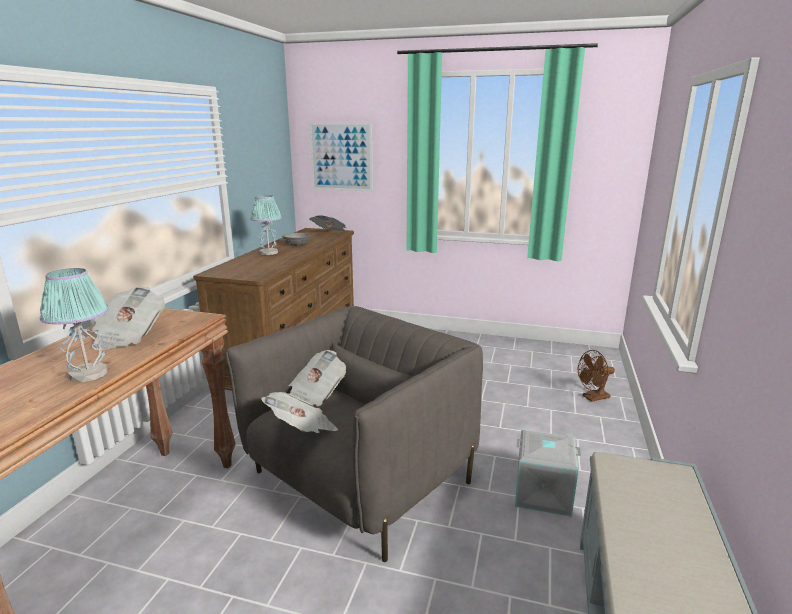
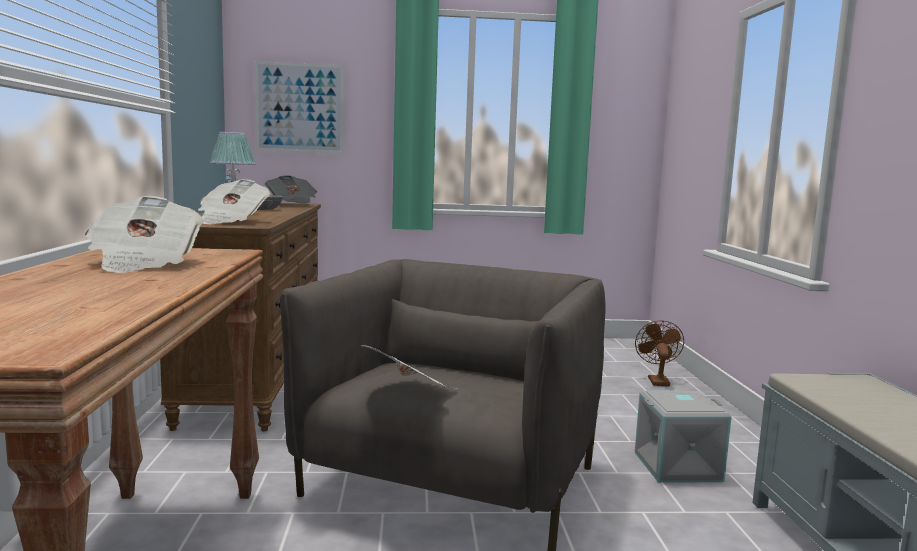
camera: 20 degrees left, 10 degrees down
table lamp [40,268,109,382] -> none
newspaper [288,350,346,406] -> newspaper moved to [198,179,270,224]
brown fan [578,350,615,402] -> brown fan turned 135 degrees clockwise [635,320,684,387]

